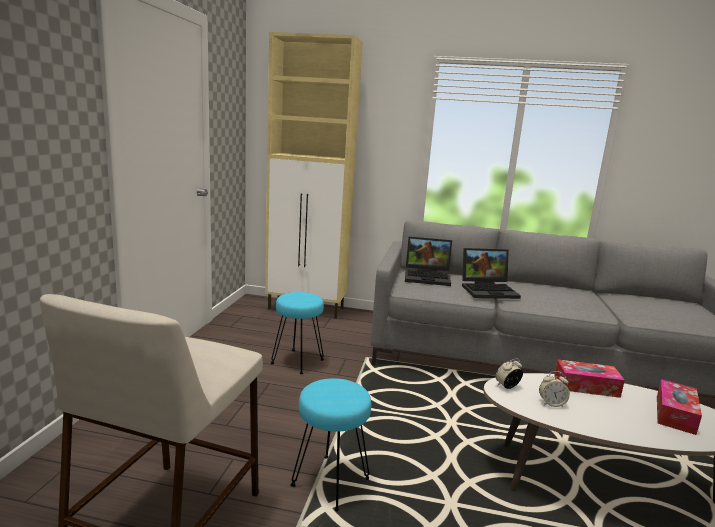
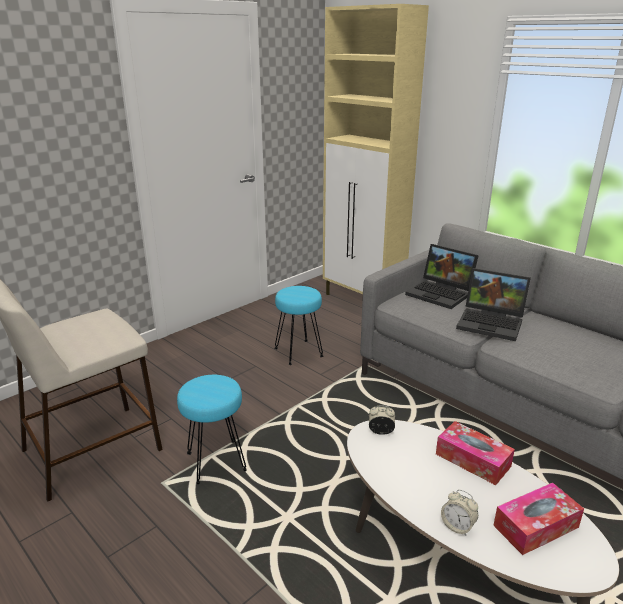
camera: 35 degrees right, 10 degrees up
alarm clock [539,371,570,407] -> alarm clock moved to [441,489,478,535]

